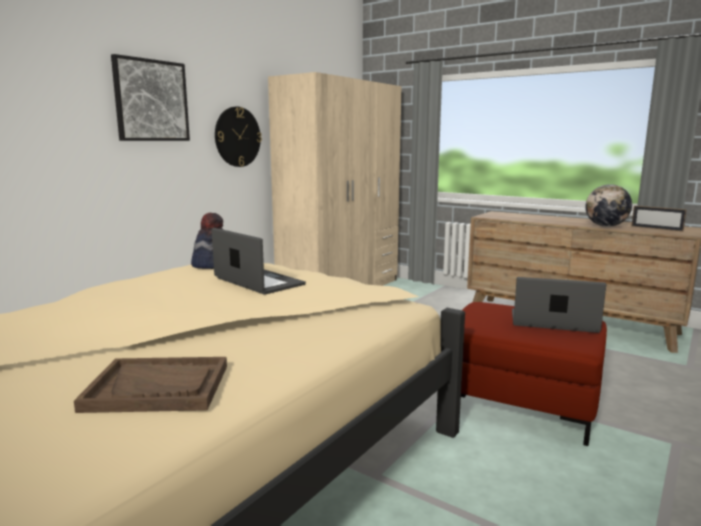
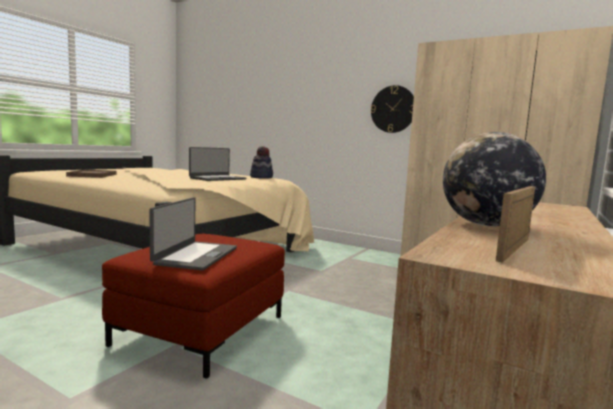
camera: 85 degrees right, 5 degrees down
picture [111,54,190,141] -> none

